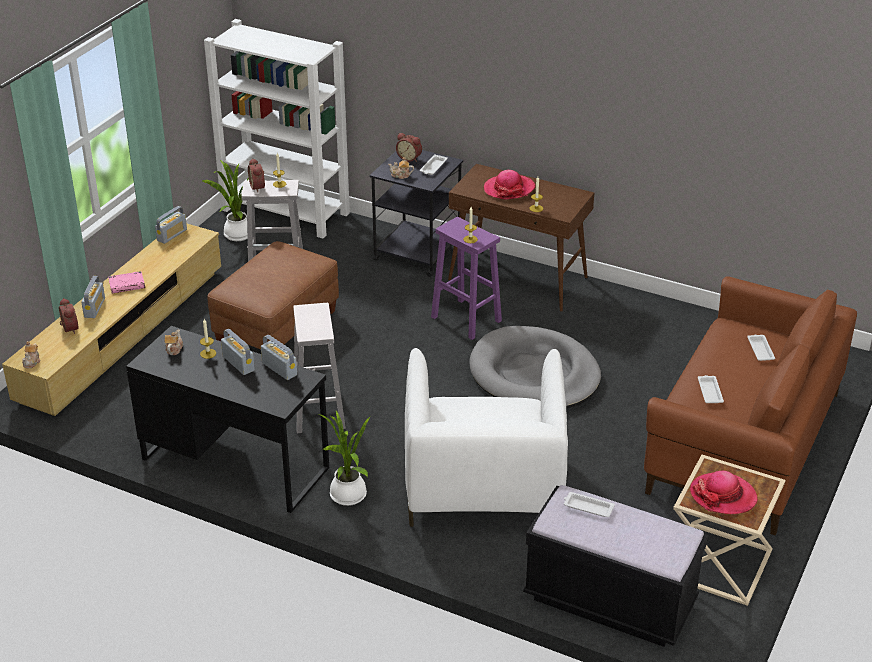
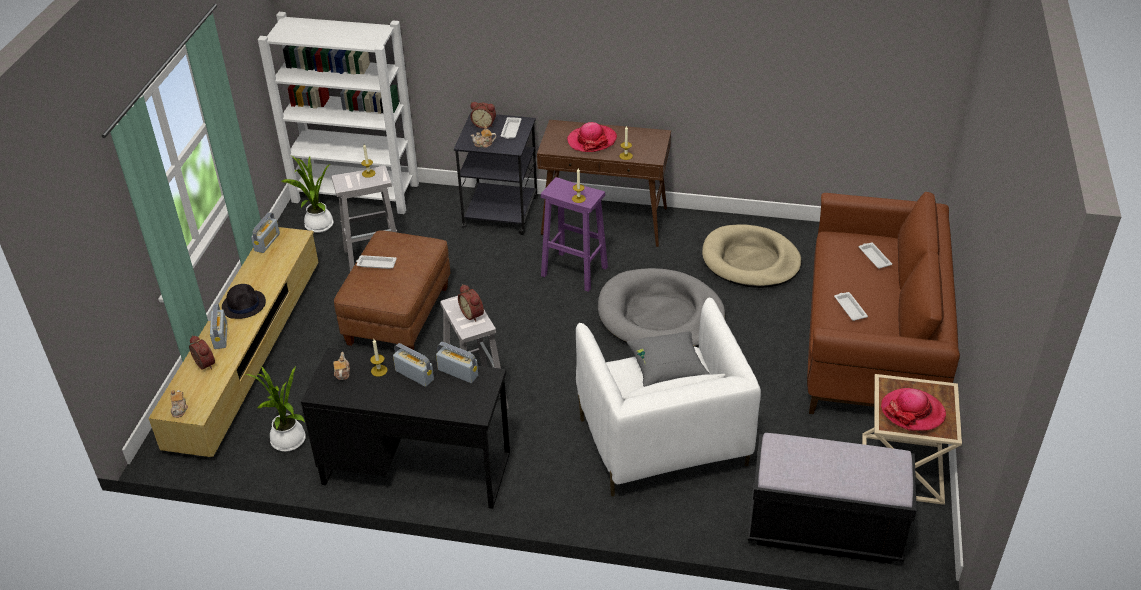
camera: 15 degrees left, 5 degrees up
pink book [108,271,145,294] -> black hat [222,284,266,319]
alarm clock [248,158,265,192] -> alarm clock moved to [458,284,484,322]
potted plant [319,411,371,506] -> potted plant moved to [246,366,306,452]
white tray [564,492,615,517] -> white tray moved to [356,255,397,269]
none -> grey pillow [627,331,710,387]
none -> beige dog bed [702,225,802,288]

